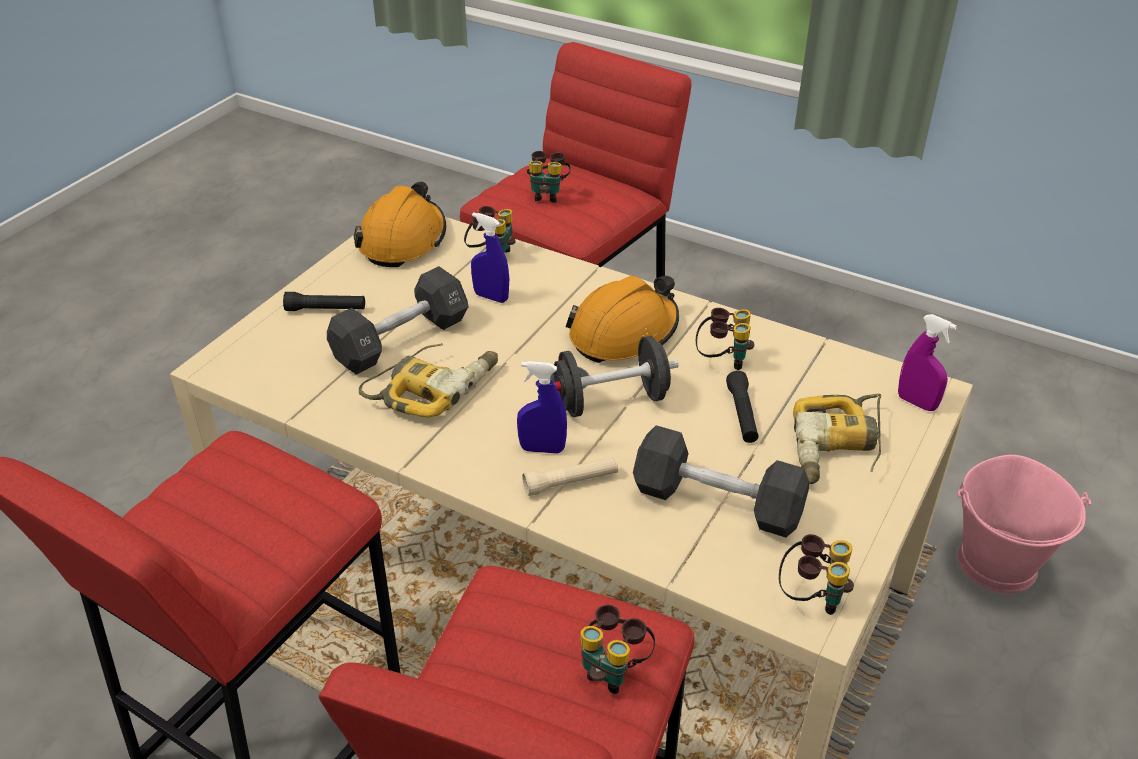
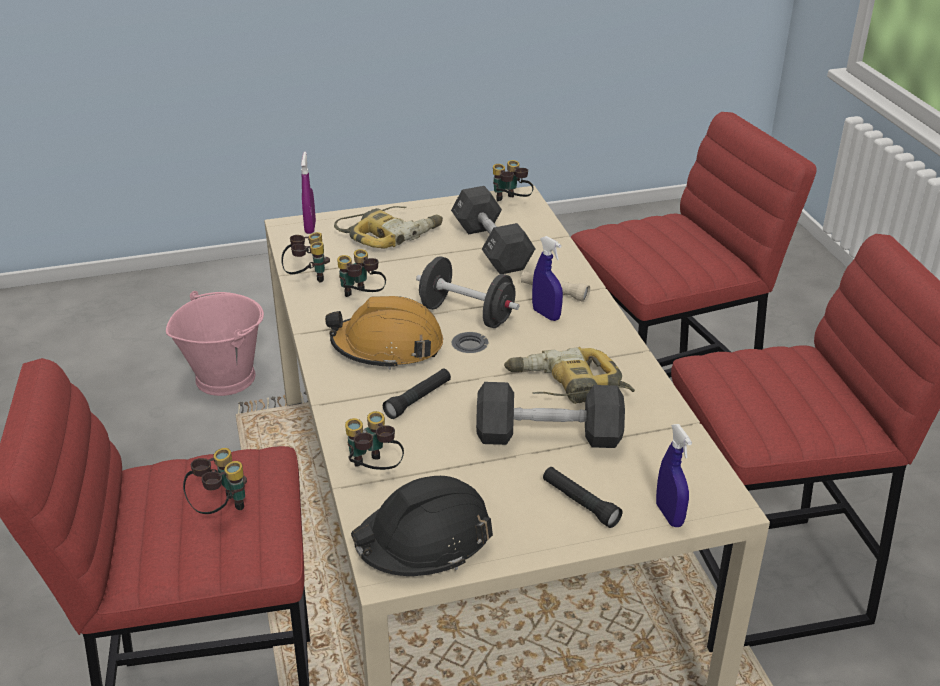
camera: 135 degrees left, 5 degrees down
orange hard hat [354,181,446,267] -> black hard hat [351,476,493,576]
blue spray bottle [471,212,509,303] -> blue spray bottle moved to [656,424,692,527]
binoculars [580,605,655,694] -> binoculars moved to [281,232,330,282]
black flashlight [726,371,759,443] -> black flashlight moved to [383,369,451,419]

